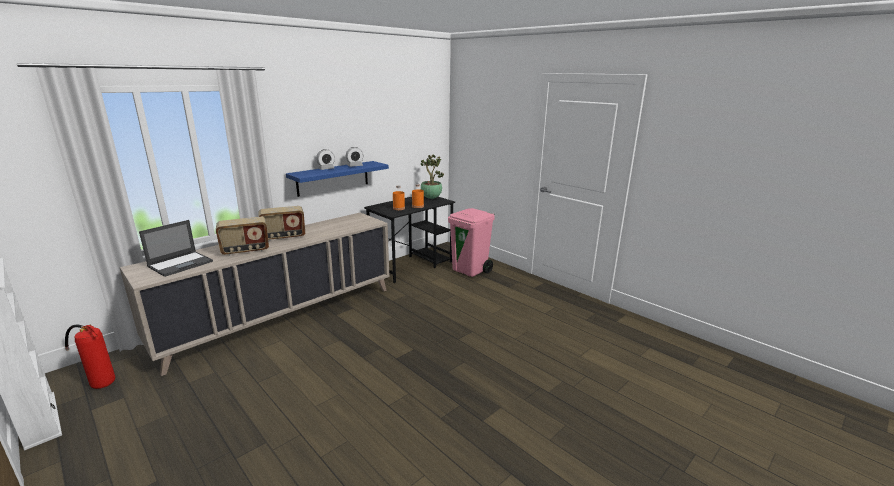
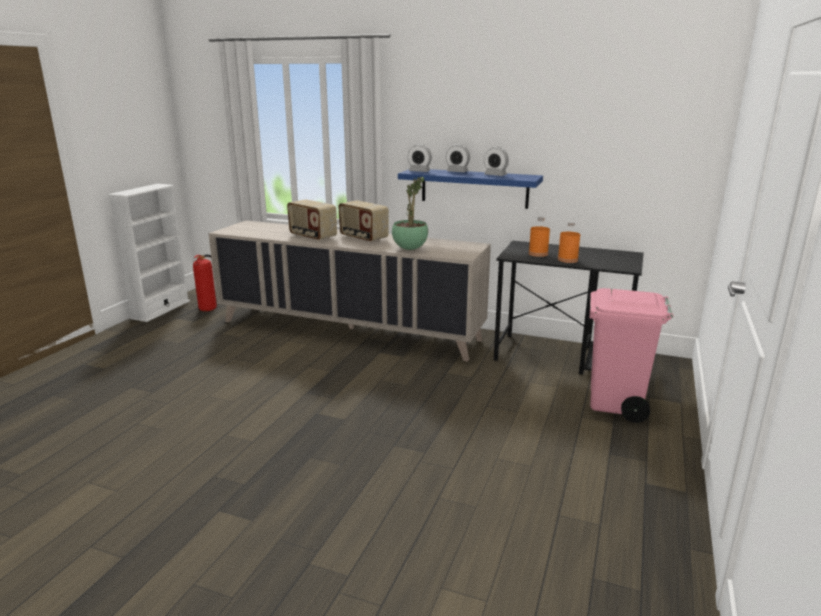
camera: 65 degrees right, 0 degrees up
laptop [139,220,213,277] -> none
potted plant [421,154,444,199] -> potted plant moved to [392,177,428,250]
none -> alarm clock [408,144,432,172]

